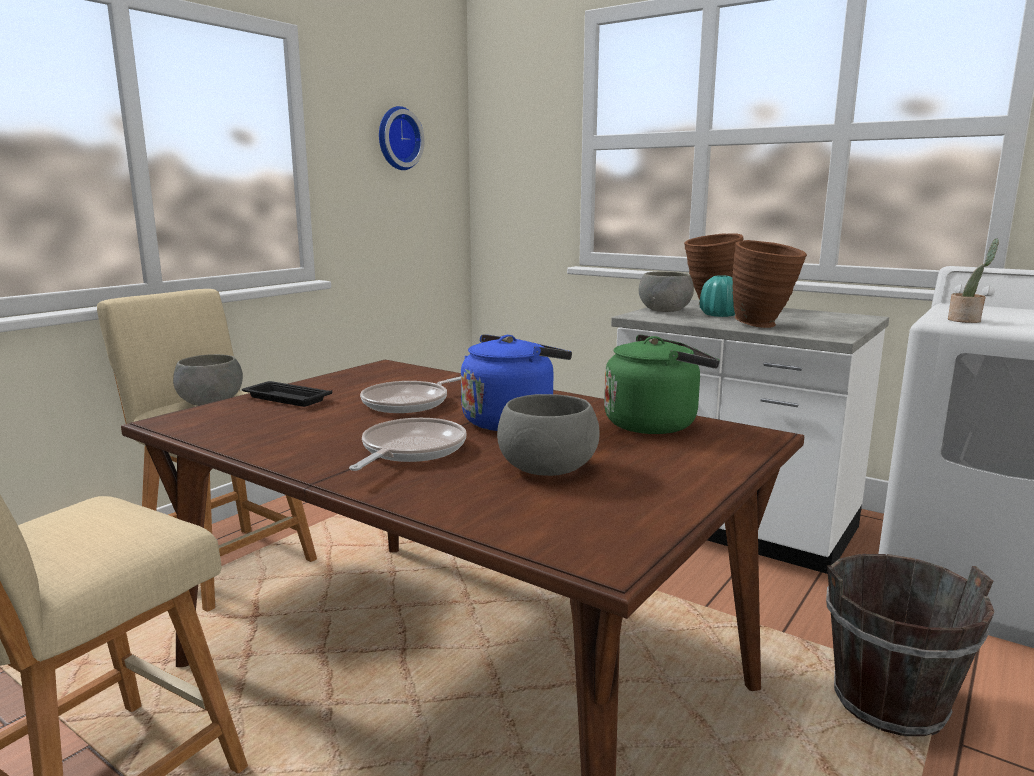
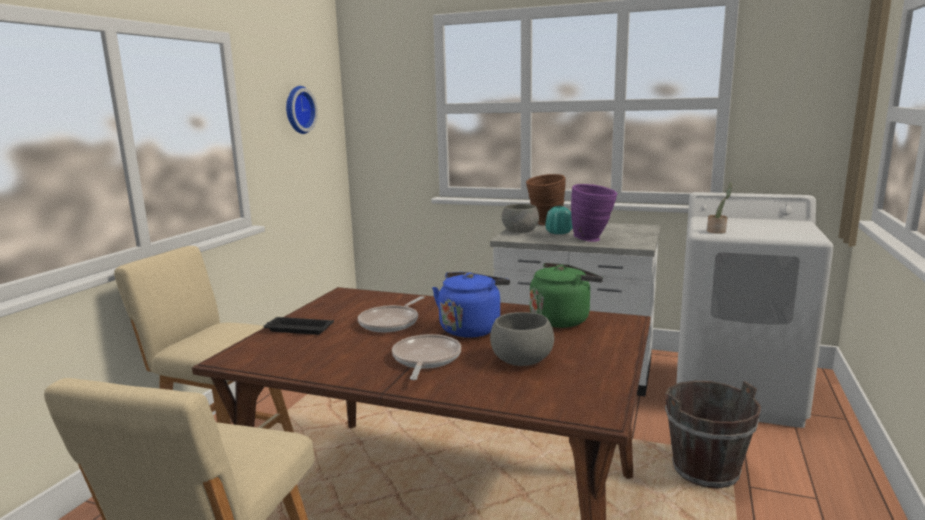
camera: 15 degrees left, 0 degrees up
grey bowl [173,354,243,406] -> none
brown vase [732,240,807,328] -> purple vase [571,184,618,242]

